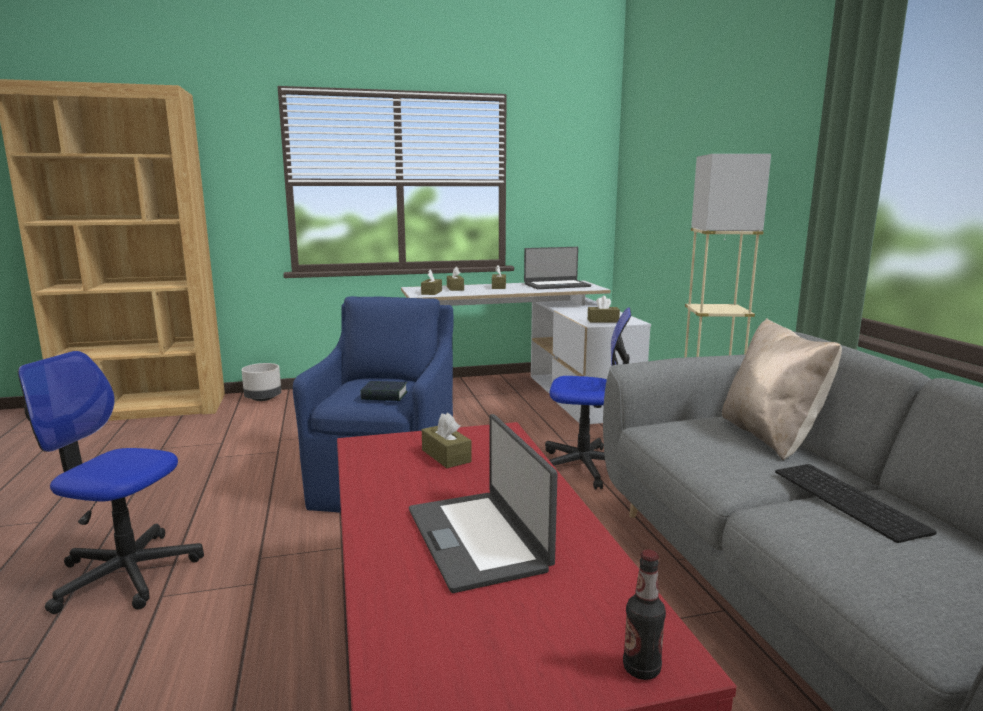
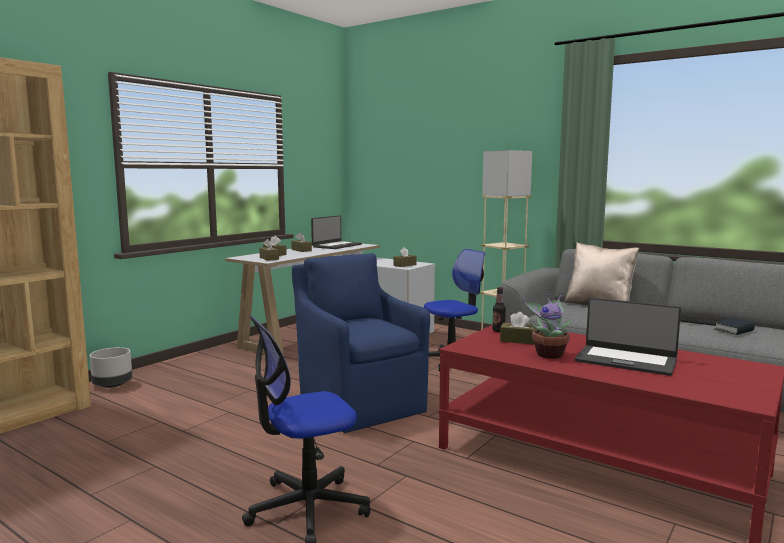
camera: 40 degrees left, 5 degrees down
book [361,381,408,401] -> book moved to [714,318,755,335]
bottle [623,550,666,680] -> bottle moved to [492,287,506,332]
none -> potted plant [523,294,571,359]

